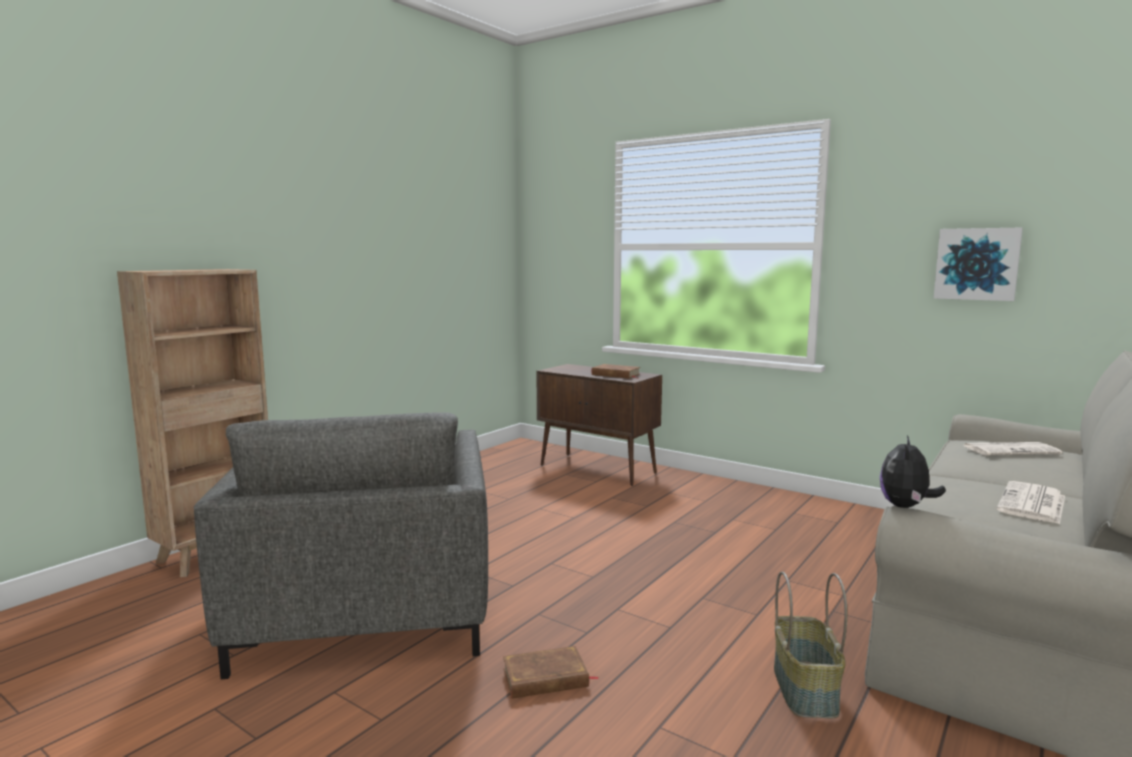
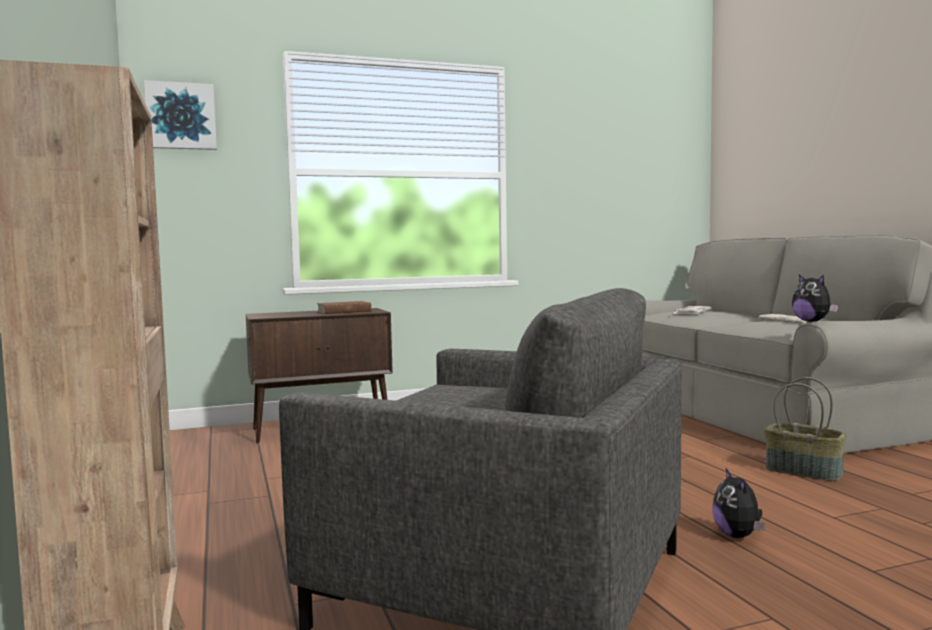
camera: 55 degrees left, 5 degrees down
brown book [503,646,599,699] -> plush toy [712,468,765,538]
picture [934,228,1023,301] -> picture moved to [144,80,217,150]

